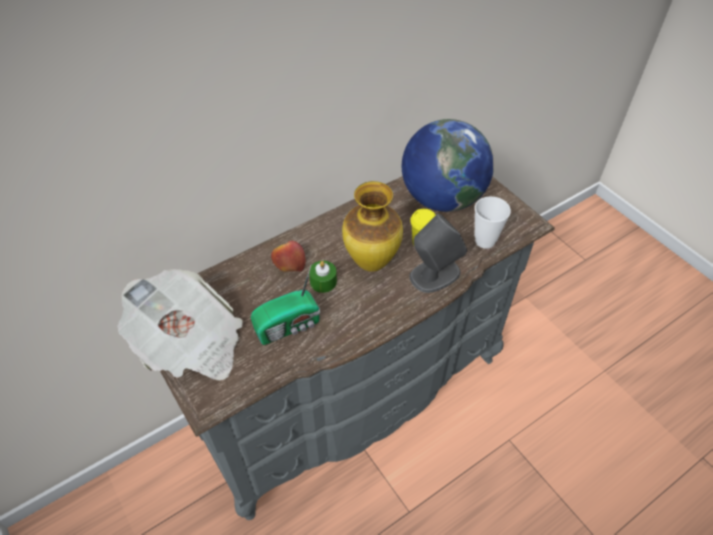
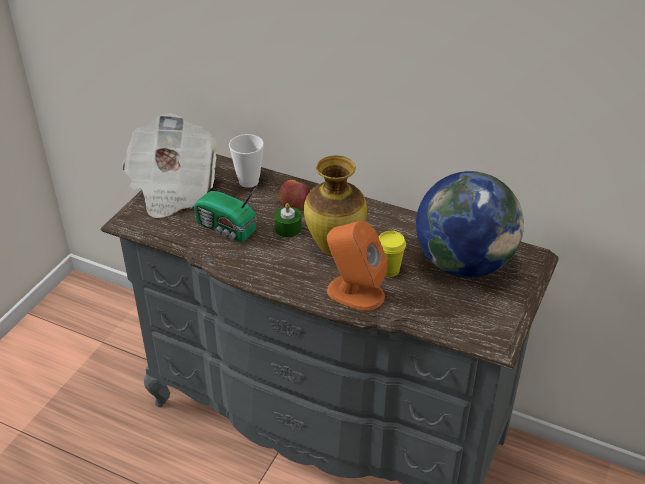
camera: 60 degrees right, 10 degrees down
grey speaker [409,213,467,293] -> orange speaker [327,221,387,311]
cup [475,196,511,249] -> cup moved to [229,134,264,188]

